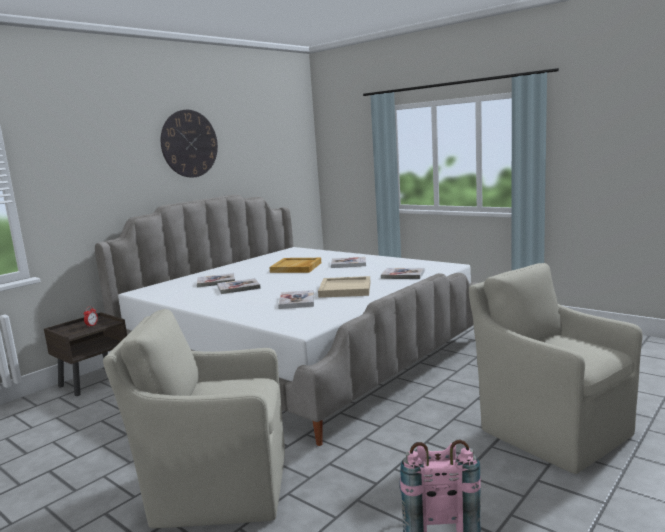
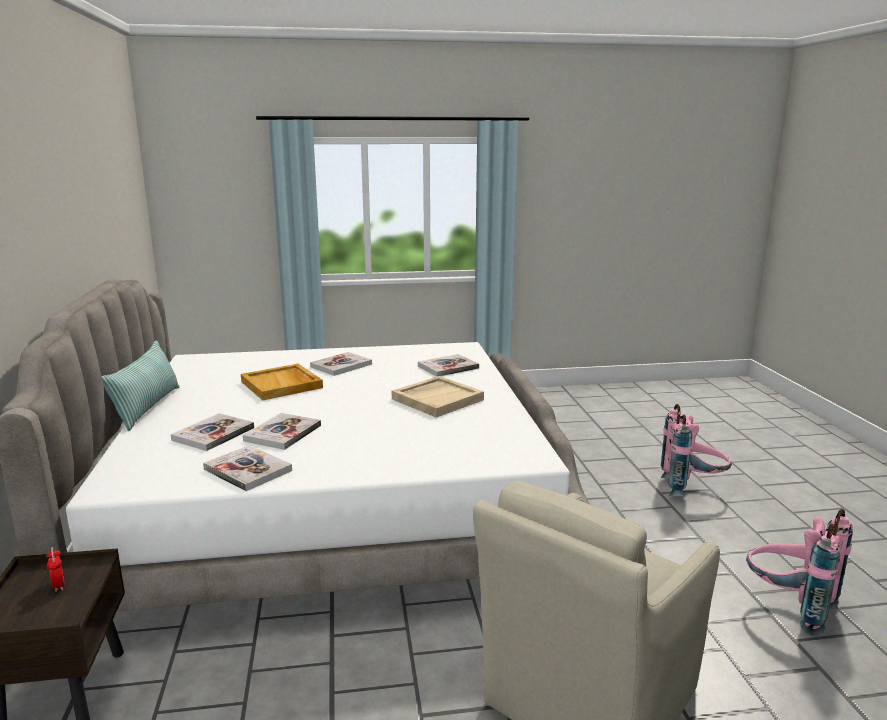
camera: 50 degrees left, 5 degrees up
wall clock [161,110,218,177] -> none
book [278,290,314,309] -> book moved to [203,445,292,491]
beige armchair [469,263,643,474] -> pink backpack [661,404,732,497]
none -> pillow [102,341,180,431]

